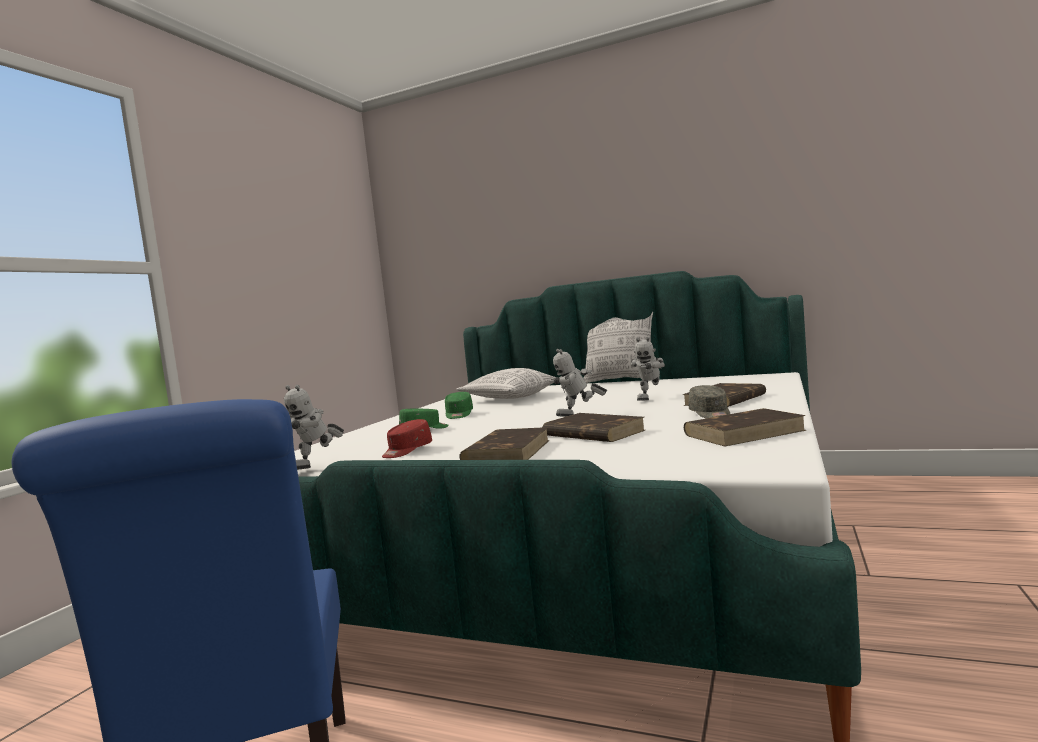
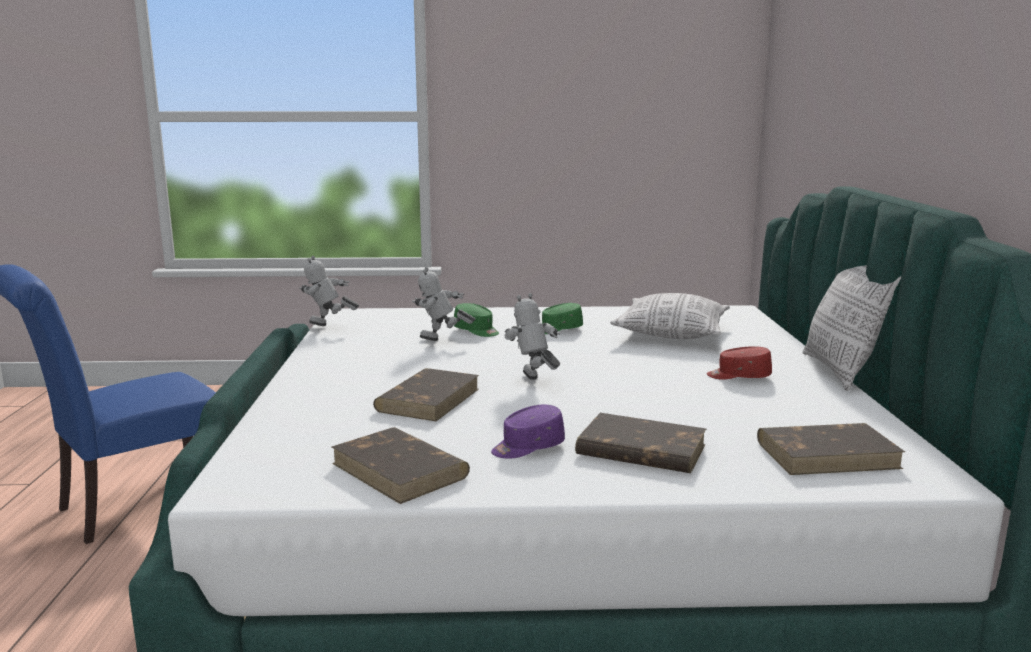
camera: 65 degrees right, 10 degrees up
red cap [382,419,432,458] -> red cap moved to [707,346,772,380]
brown book [459,427,550,460] -> brown book moved to [757,423,905,475]
toy robot [631,337,665,401] -> toy robot moved to [412,267,475,341]
grey cap [688,385,730,418] -> purple cap [491,405,565,459]

